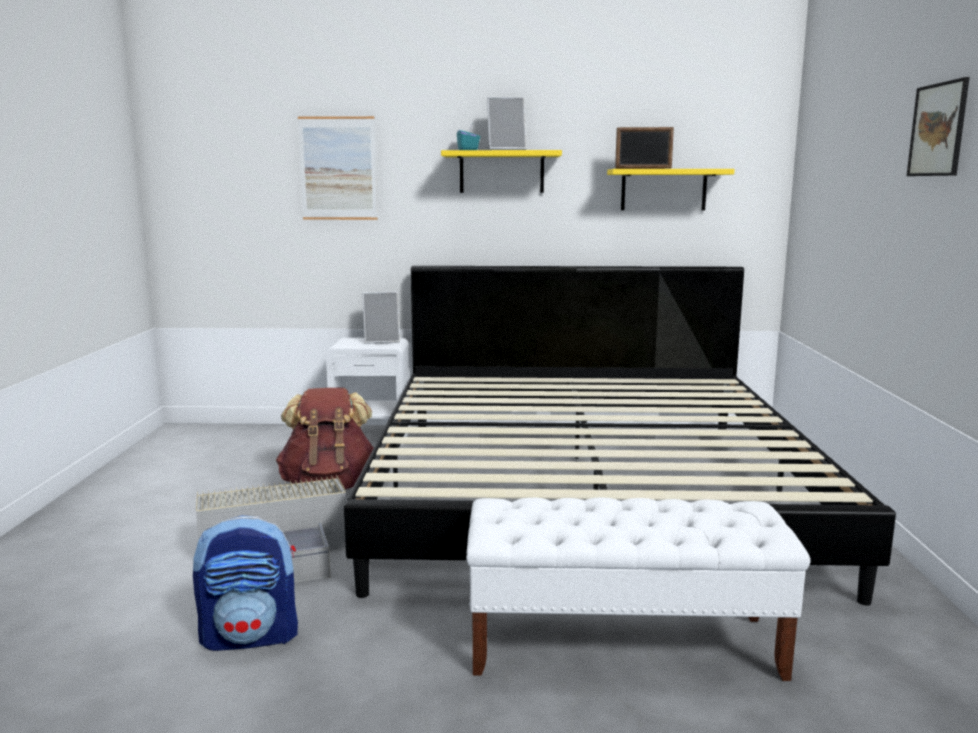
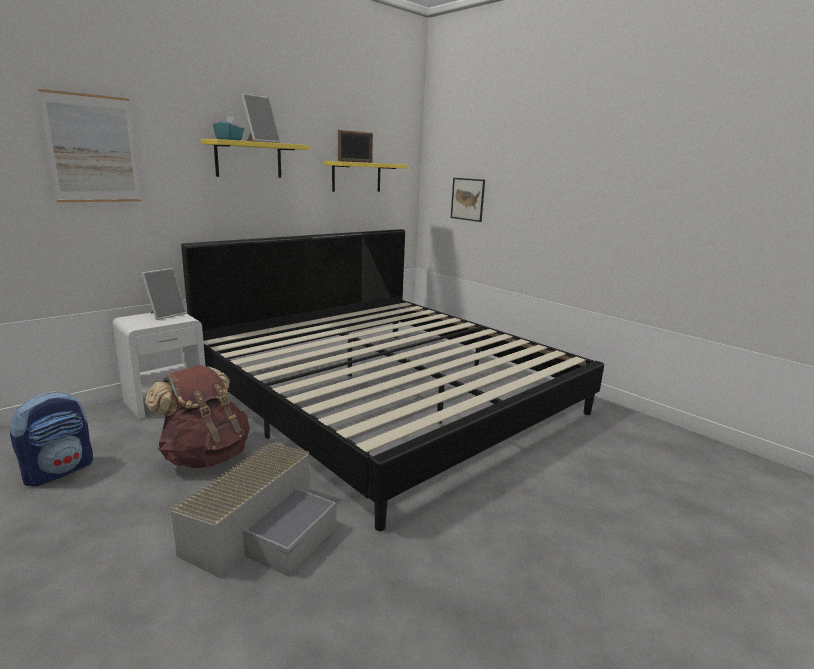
camera: 45 degrees left, 5 degrees up
backpack [193,515,298,651] -> backpack moved to [10,391,93,486]
white bench [466,498,811,681] -> none
picture [907,77,970,176] -> picture moved to [451,178,485,222]

